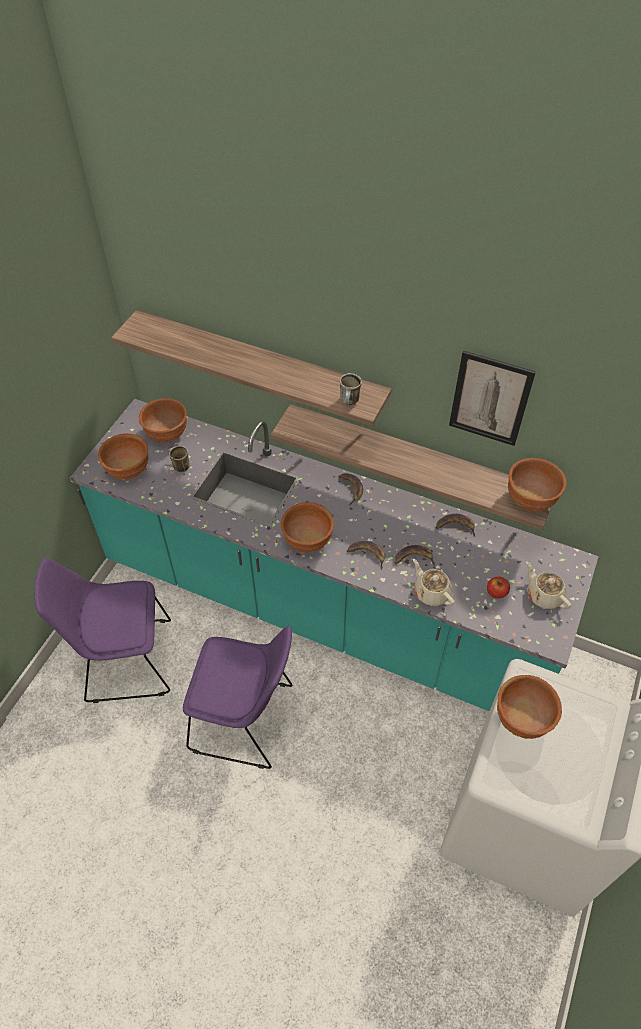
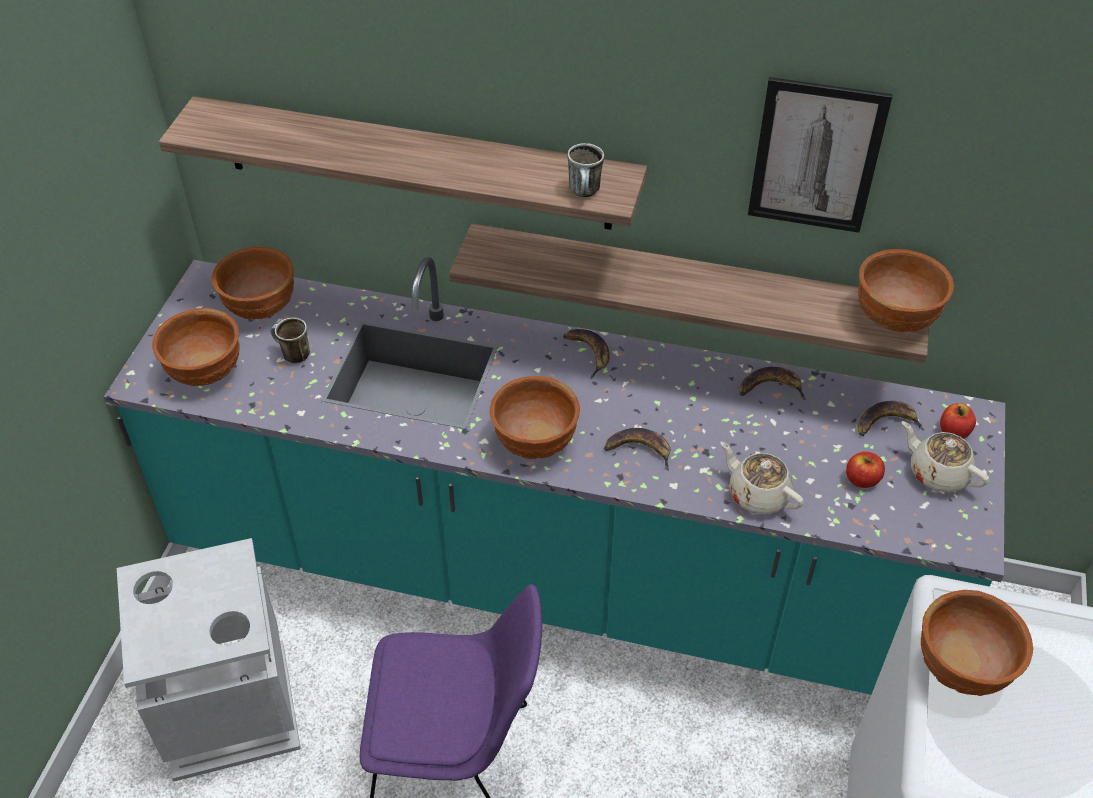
camera: 10 degrees left, 5 degrees down
purple chair [34,558,171,703] -> grey trash can [117,538,301,782]
banana [394,545,435,566] -> banana moved to [857,401,925,436]
none -> apple [940,403,976,439]

